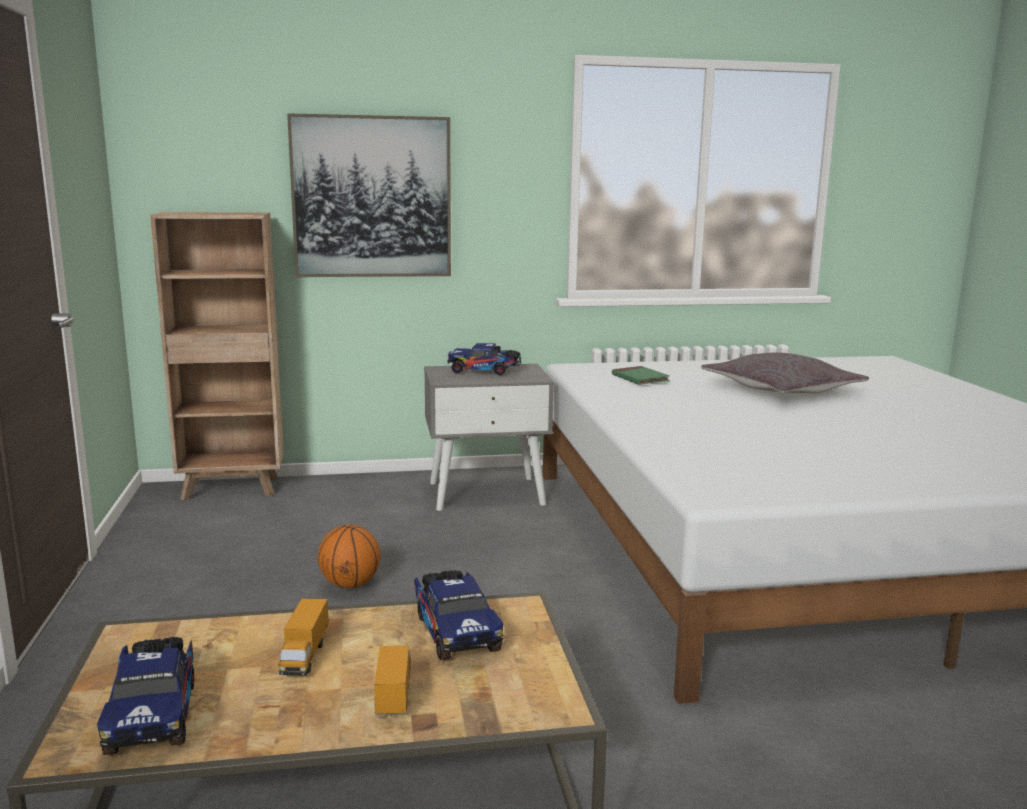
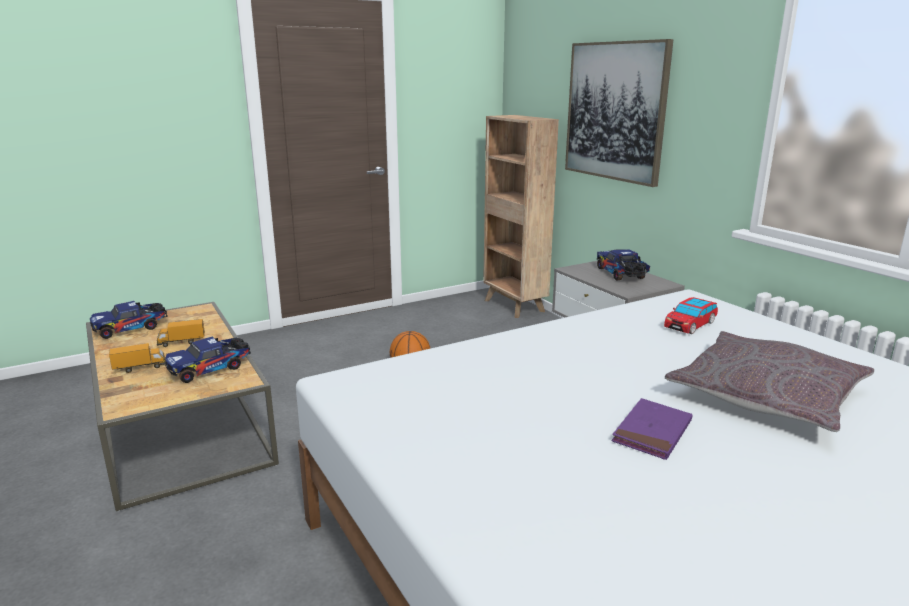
camera: 70 degrees right, 5 degrees up
green book [612,366,670,385] -> toy car [664,297,718,334]
none -> purple book [612,398,693,460]

